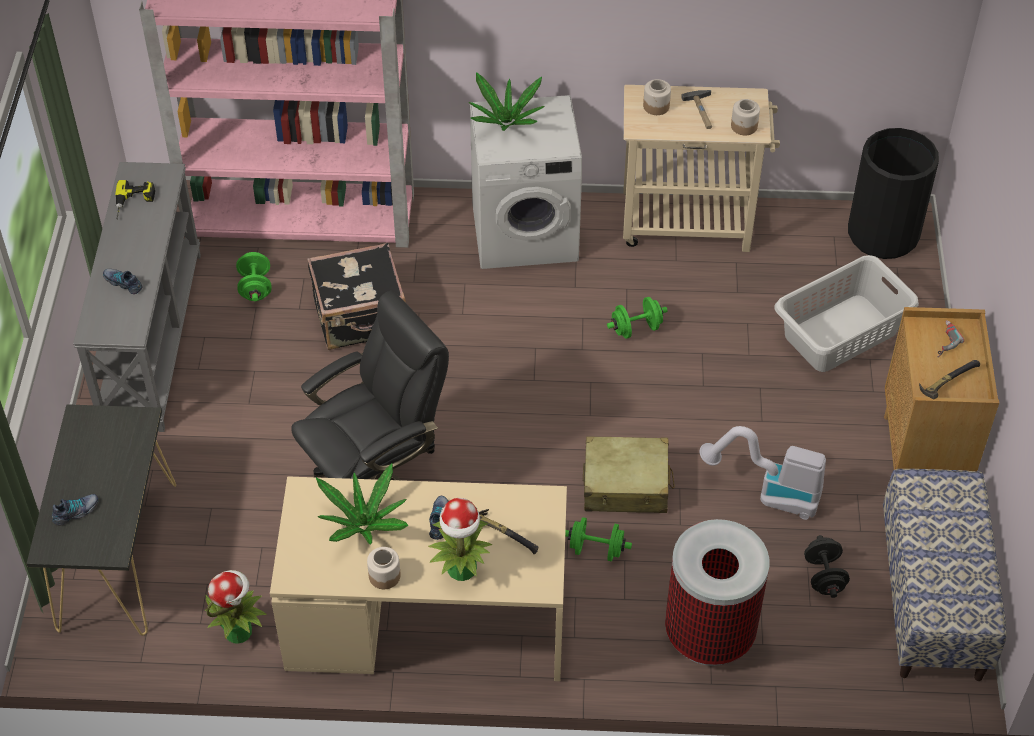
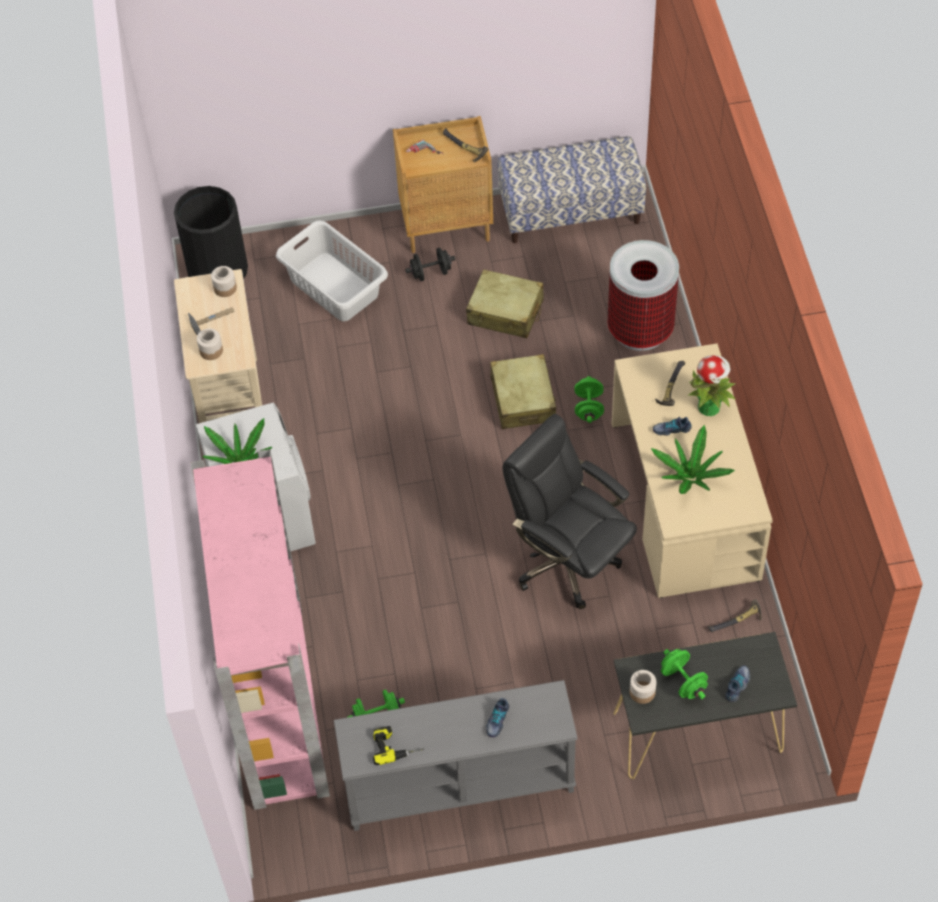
camera: 100 degrees left, 5 degrees up
shoe [52,494,98,525] -> shoe turned 75 degrees clockwise [725,665,750,702]
potted plant [204,570,267,644] -> hammer [708,599,761,632]
black suitcase [307,242,406,350] -> none
jar [367,547,401,589] -> jar moved to [630,670,656,704]
green dumbbell [607,297,668,339] -> green dumbbell moved to [661,649,708,699]
vacuum cleaner [700,426,826,520] -> beige suitcase [466,269,544,338]
black dumbbell [804,535,850,598] -> black dumbbell moved to [405,248,456,281]

